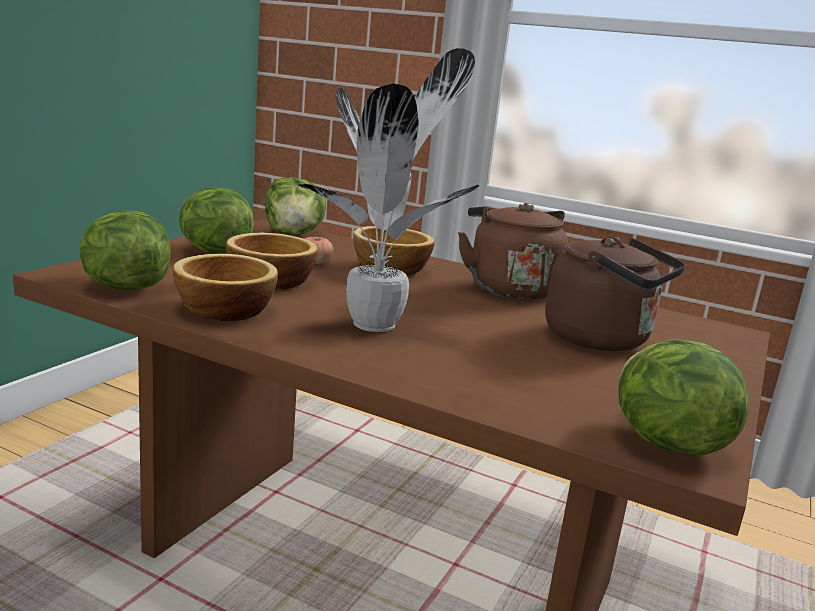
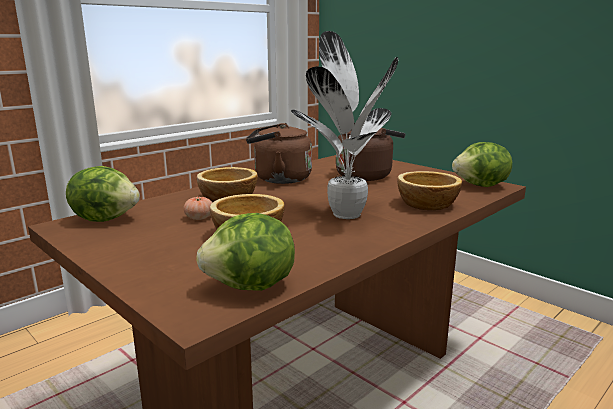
camera: 70 degrees left, 0 degrees up
bowl [173,254,278,321] -> bowl moved to [397,171,462,210]
lettuce [179,188,254,253] -> none

